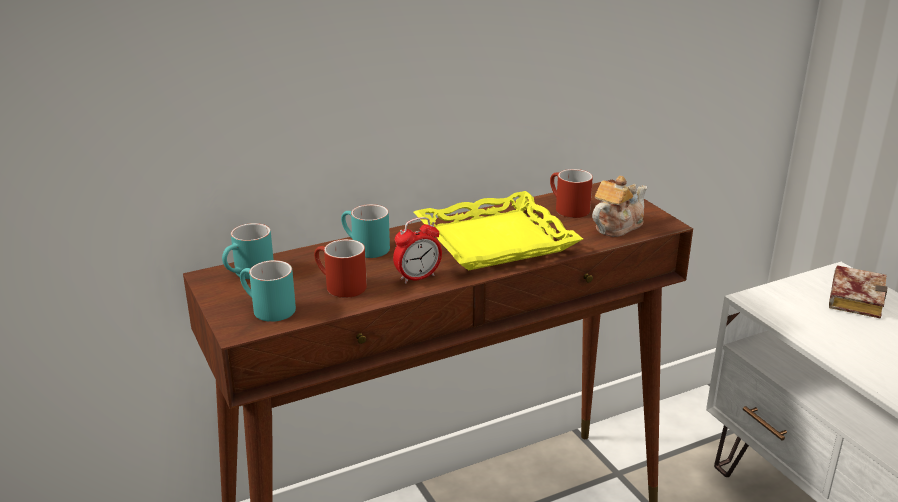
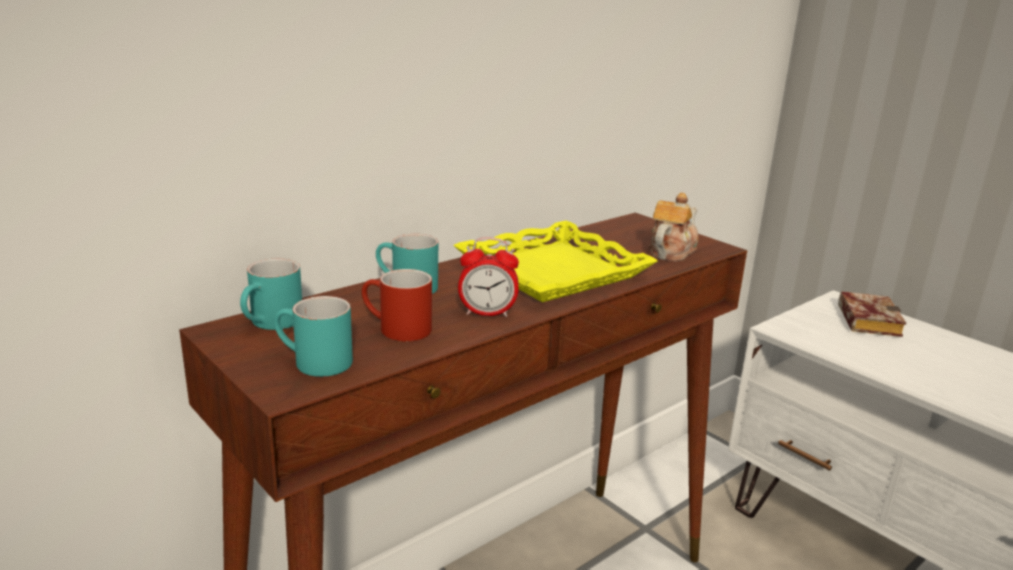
camera: 15 degrees left, 5 degrees down
alarm clock [393,217,442,284] -> alarm clock turned 45 degrees clockwise [458,237,519,317]
red mug [550,169,593,218] -> none

